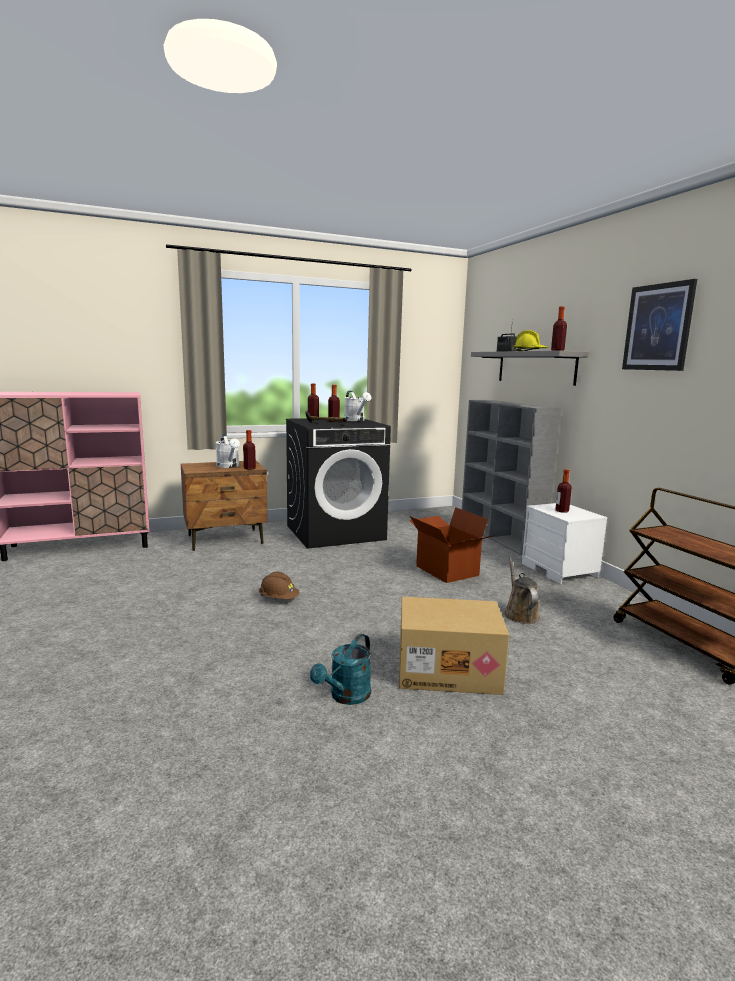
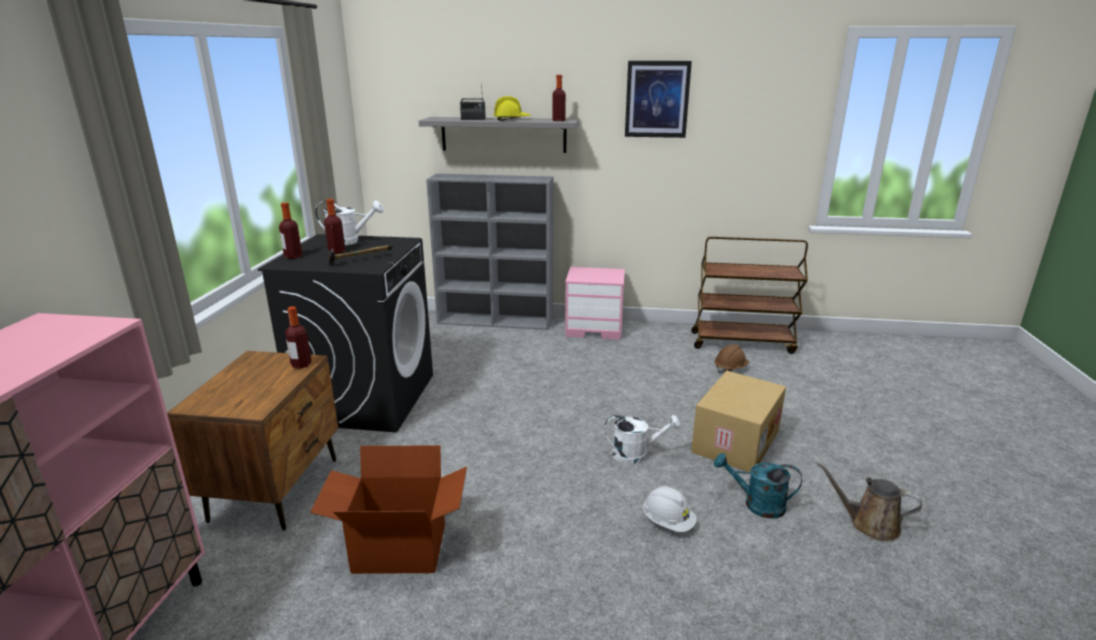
camera: 60 degrees left, 10 degrees up
white watering can [216,434,240,468] -> white watering can moved to [604,415,681,464]
brown hard hat [259,572,299,599] -> brown hard hat moved to [714,344,749,374]
turquoise watering can [310,634,371,705] -> turquoise watering can turned 135 degrees clockwise [714,453,802,519]
cardboard box [409,507,492,583] -> cardboard box moved to [310,446,467,574]
brown watering can [504,557,540,624] -> brown watering can moved to [816,461,922,542]
white nightstand [522,503,607,584] -> pink nightstand [565,267,625,340]
bottle [555,469,572,513] -> none
none -> white hard hat [643,486,697,532]

